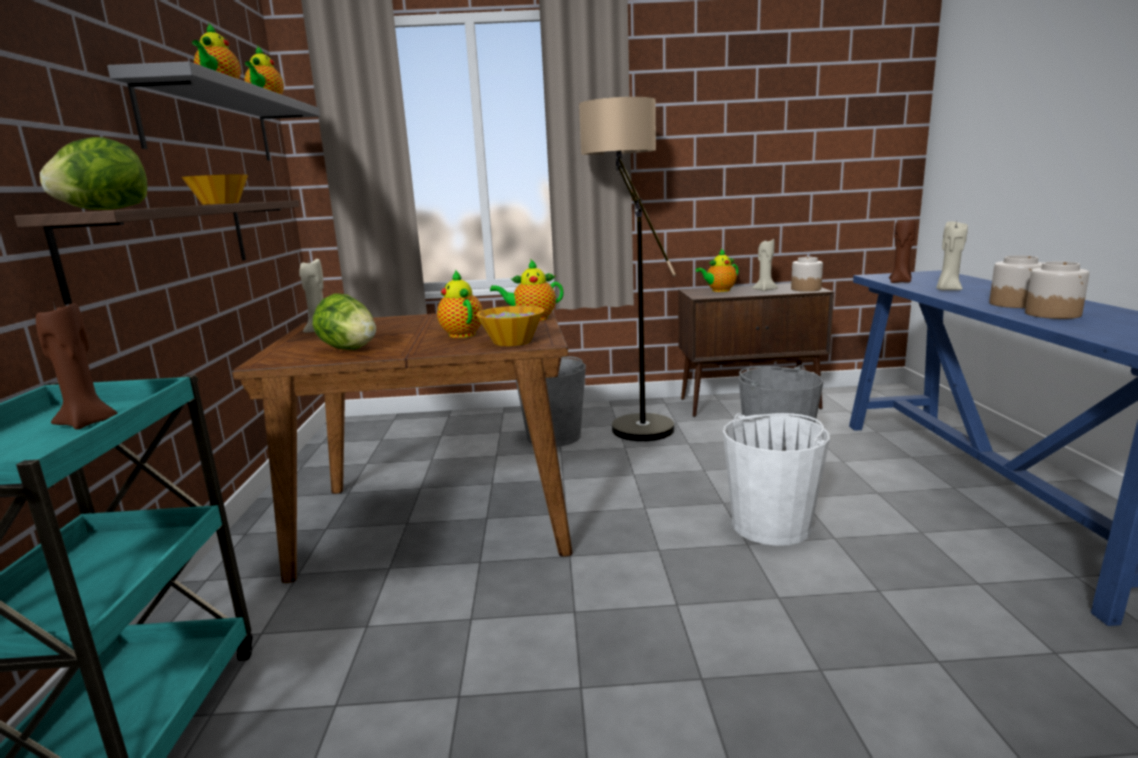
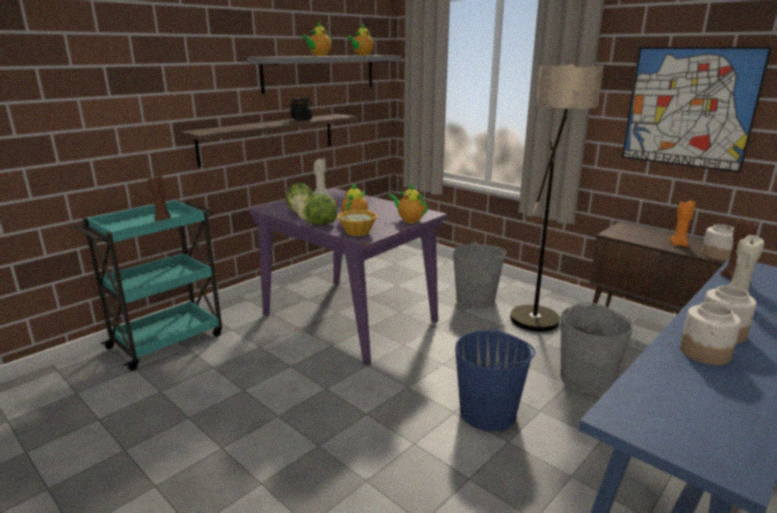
camera: 45 degrees right, 5 degrees up
lettuce [40,137,148,210] -> lettuce moved to [297,193,337,225]
bowl [182,174,248,205] -> black jar [290,98,313,121]
brown dining table [232,311,573,583] -> purple dining table [248,188,447,365]
teapot [696,249,738,292] -> none
white bucket [723,413,830,546] -> blue bucket [455,327,535,431]
beige candle [752,238,778,291] -> orange candle [668,201,695,247]
none -> picture [622,47,772,173]

